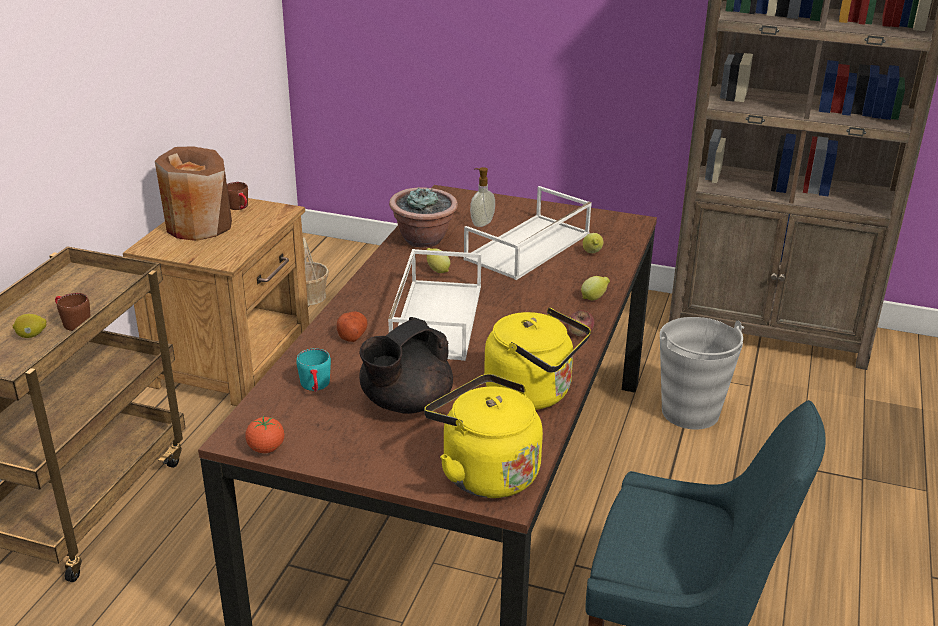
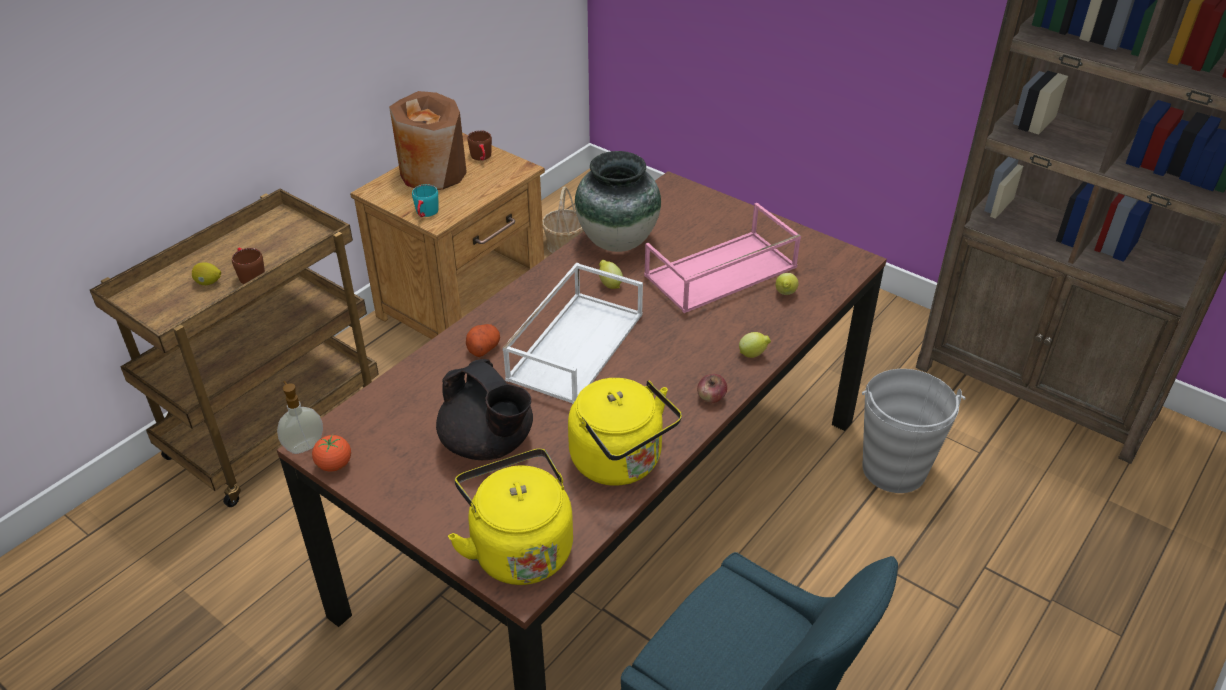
camera: 20 degrees right, 10 degrees up
turquoise mug [296,348,331,392] -> turquoise mug moved to [412,184,438,217]
black teapot [359,317,453,414] -> black teapot turned 105 degrees counterclockwise [436,359,533,460]
potted plant [389,187,458,248] -> vase [575,151,661,252]
white tray [464,186,592,280] -> pink tray [644,203,801,313]
soap dispenser [470,167,495,227] -> soap dispenser moved to [277,381,323,454]

